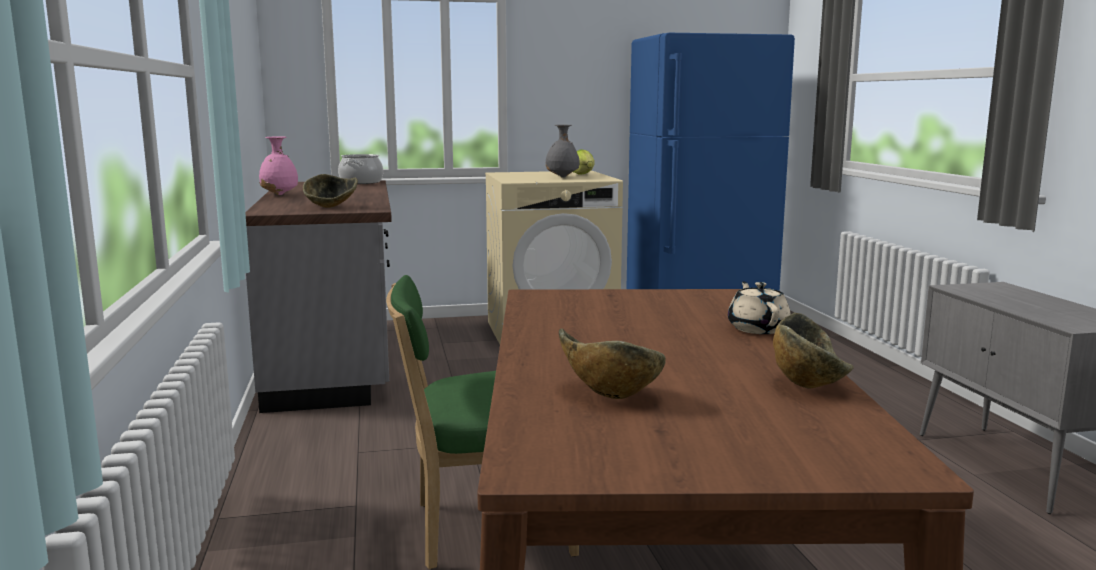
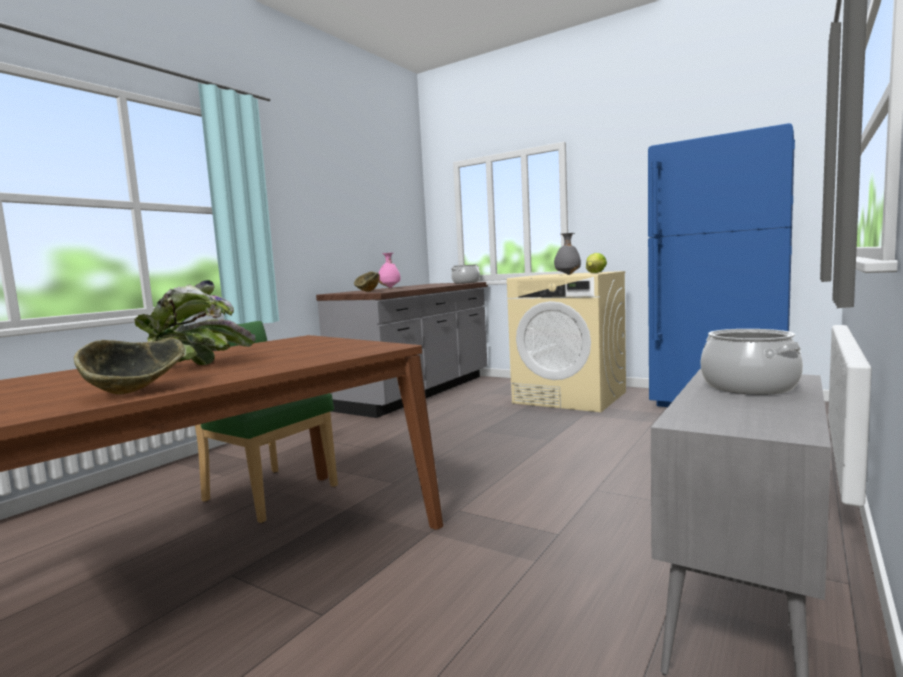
camera: 45 degrees right, 5 degrees down
bowl [559,328,666,399] -> none
beige teapot [728,281,791,334] -> none
none -> potted plant [134,280,255,365]
none -> cooking pot [701,329,803,395]

